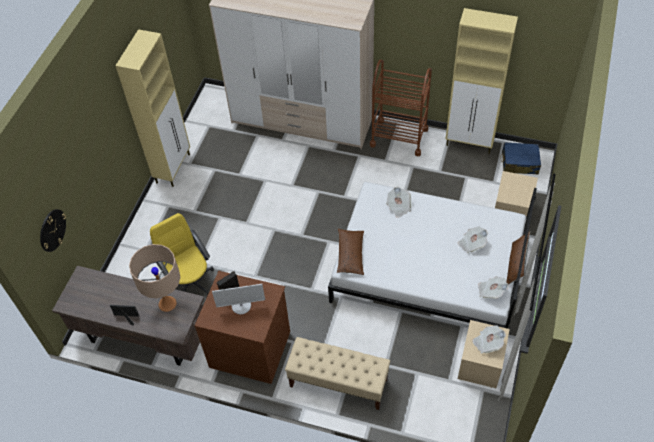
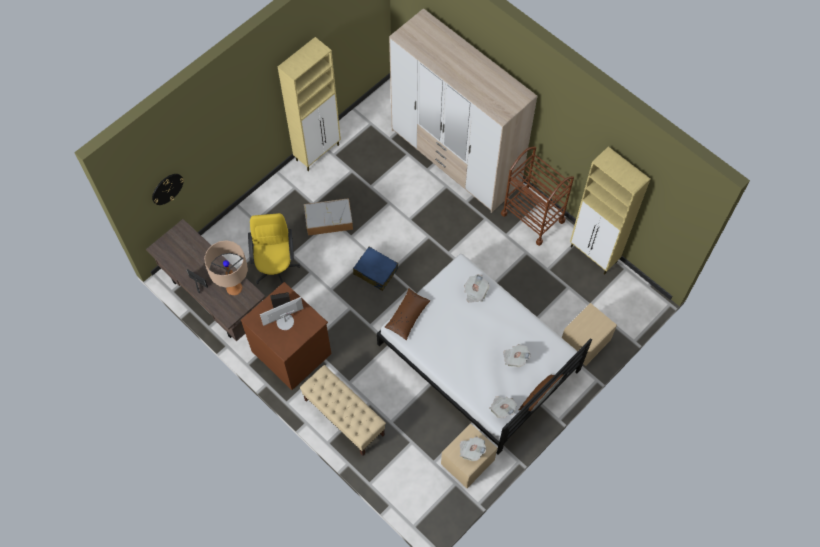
camera: 25 degrees right, 10 degrees up
monitor [212,284,265,314] -> monitor turned 135 degrees clockwise [260,297,303,330]
blue suitcase [500,142,541,174] -> blue suitcase moved to [353,247,398,291]
none -> storage box [304,198,353,236]

